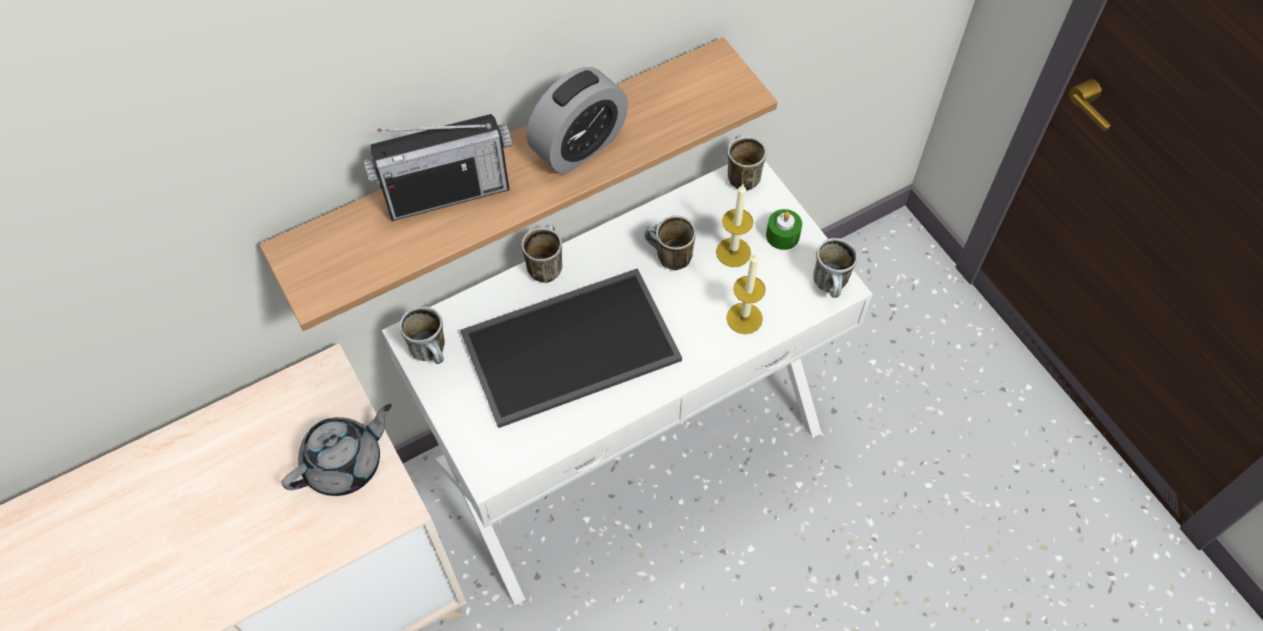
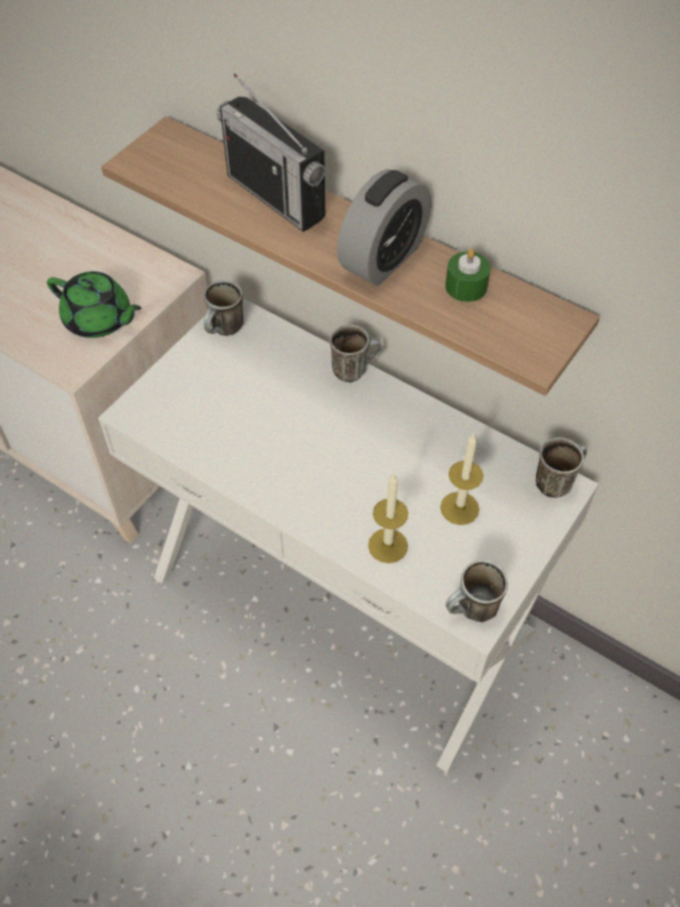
camera: 65 degrees right, 5 degrees down
grey teapot [281,404,392,496] -> green teapot [47,271,141,338]
tray [460,268,682,428] -> none
alarm clock [527,67,628,174] -> alarm clock turned 75 degrees counterclockwise [337,169,431,286]
mug [644,216,696,270] -> none
green candle [766,209,802,250] -> green candle moved to [445,248,491,302]

